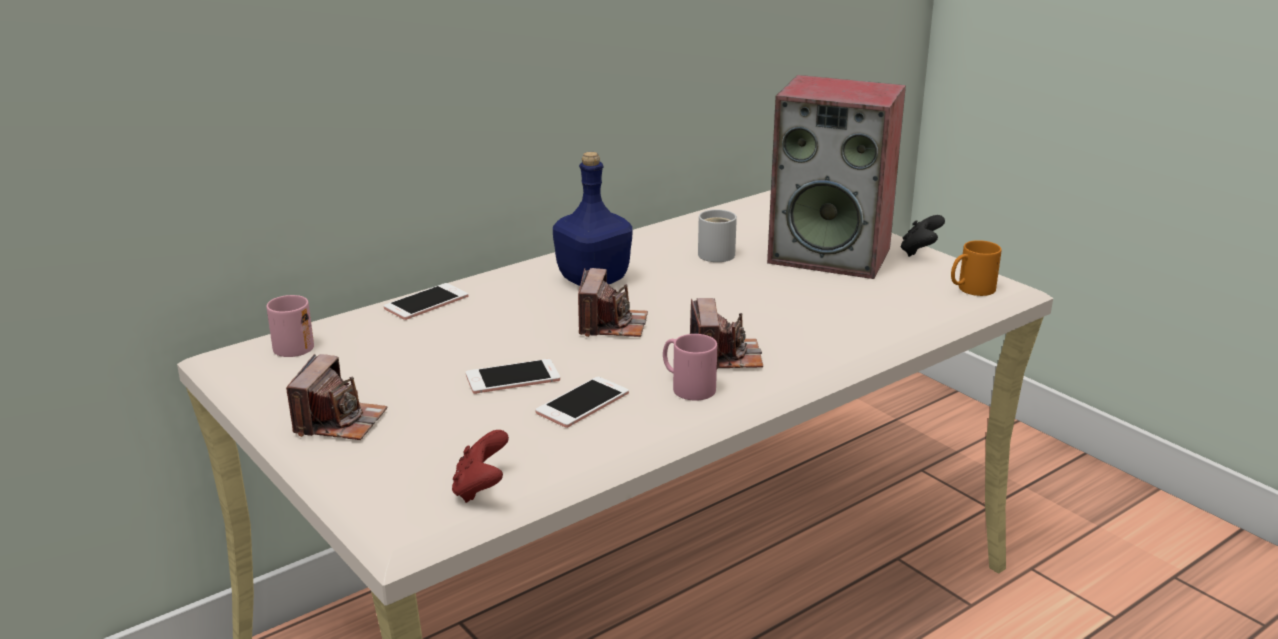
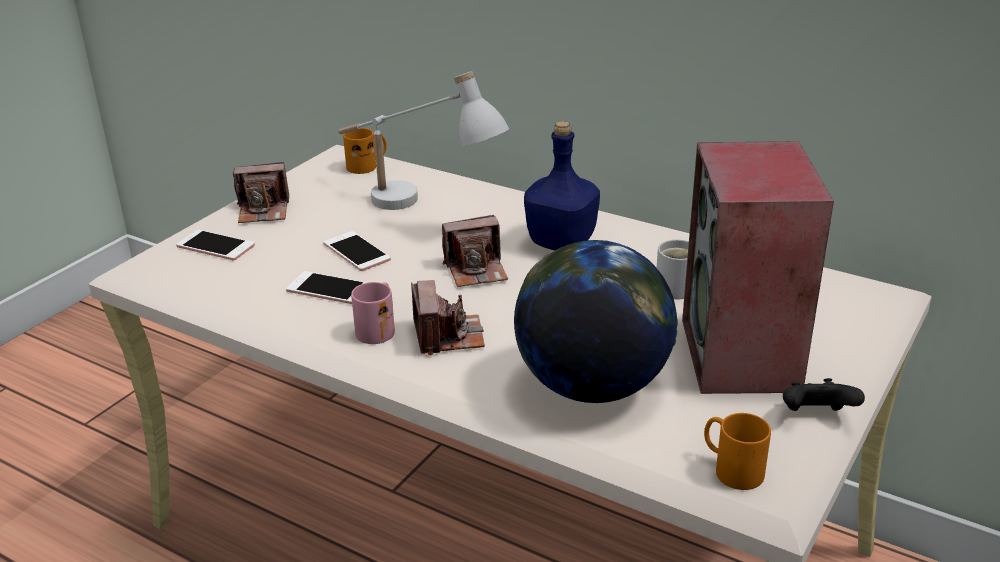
camera: 70 degrees right, 5 degrees up
pink mug [267,295,314,357] -> orange mug [343,128,387,174]
phone [384,283,468,320] -> phone moved to [176,230,255,261]
red game controller [452,430,509,503] -> none
camera [690,298,763,369] -> camera turned 75 degrees counterclockwise [411,280,485,355]
none -> white table lamp [338,71,509,210]
none -> globe [514,240,678,403]

